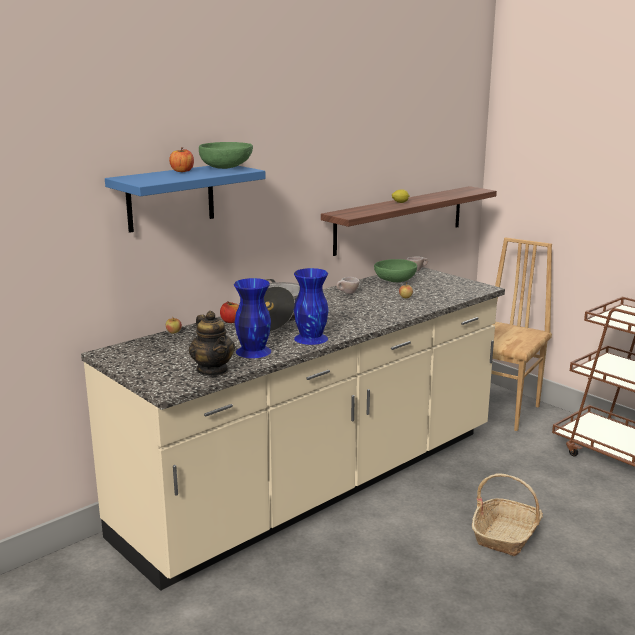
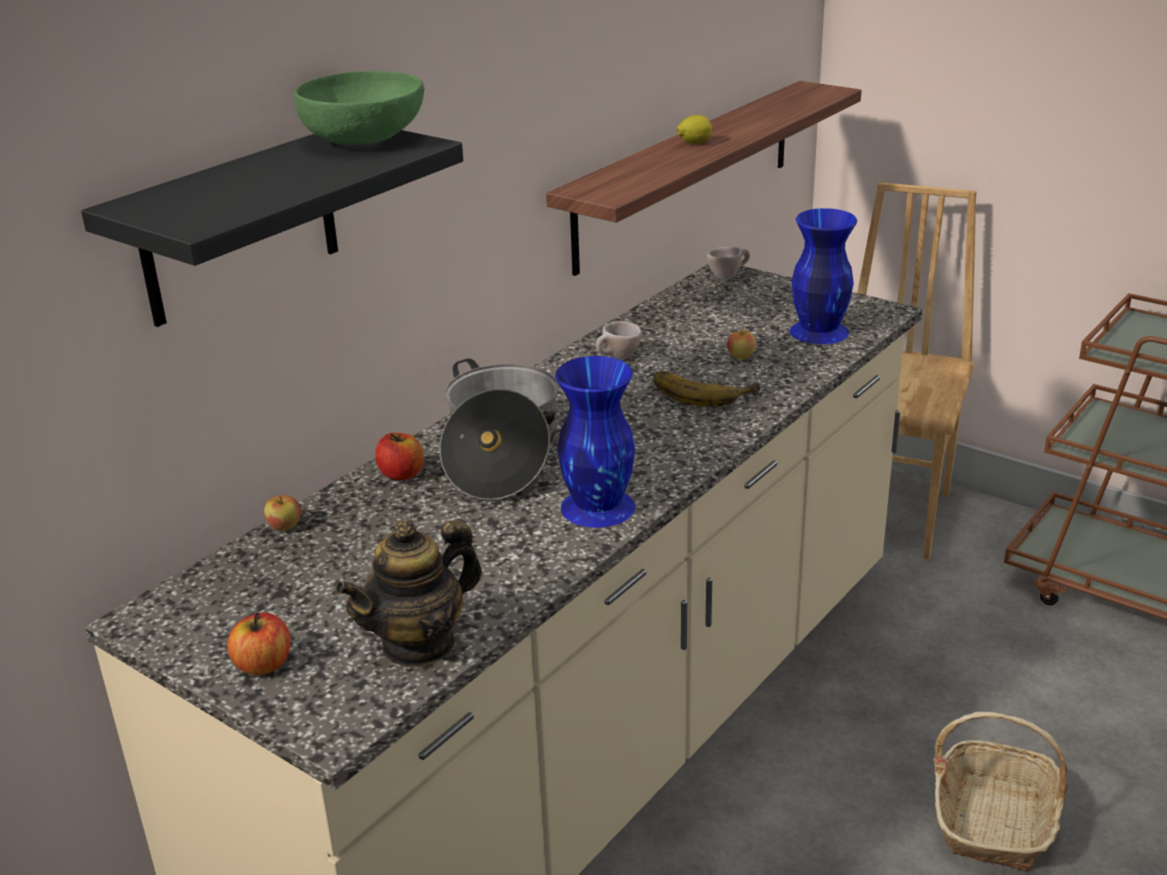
camera: 10 degrees left, 10 degrees up
blue shelf [105,166,266,233] -> black shelf [81,130,463,327]
apple [169,147,194,172] -> apple moved to [227,612,291,675]
teapot [189,311,235,376] -> teapot turned 90 degrees clockwise [335,520,482,668]
blue vase [234,278,271,358] -> blue vase moved to [790,208,857,344]
green bowl [374,259,417,282] -> none
none -> banana [653,371,761,407]

